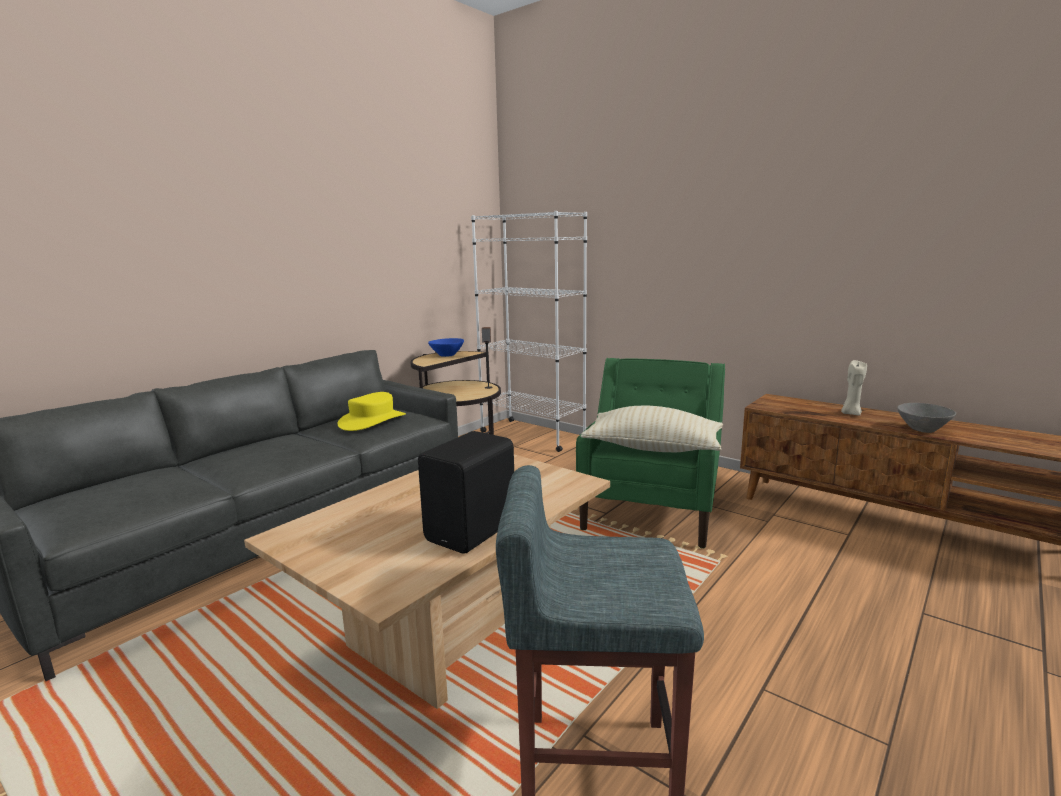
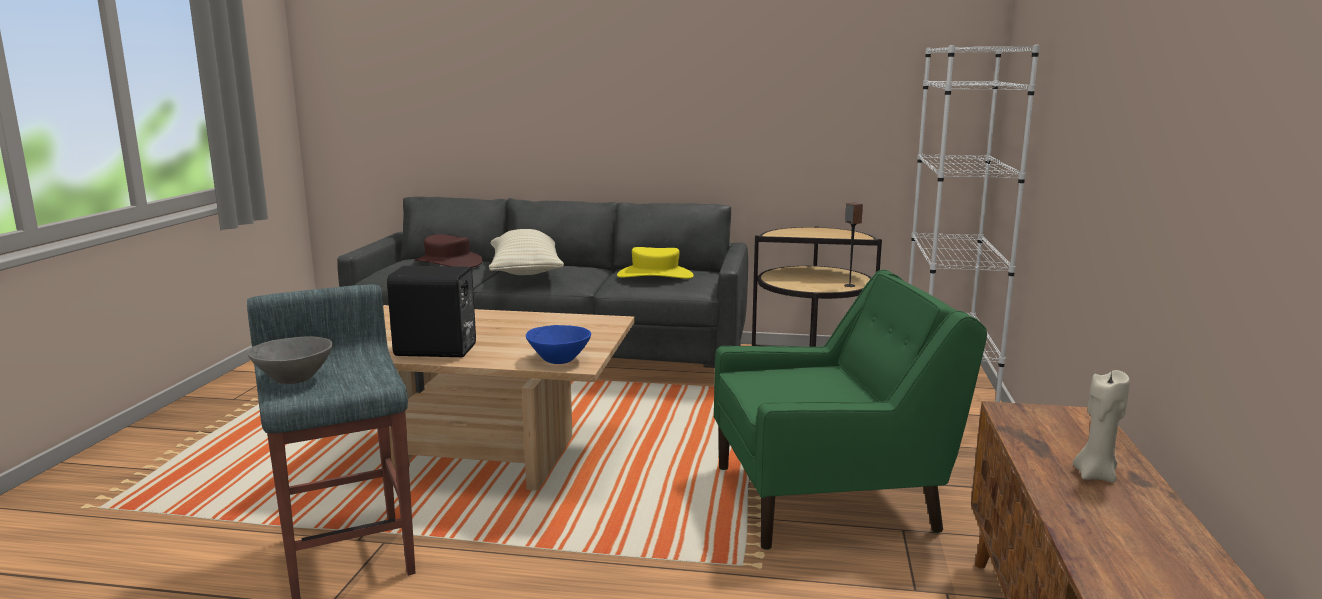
camera: 60 degrees right, 0 degrees up
blue bowl [428,338,464,357] -> blue bowl moved to [526,325,591,364]
beige pillow [581,406,723,452] -> beige pillow moved to [489,229,564,275]
grey bowl [897,403,956,433] -> grey bowl moved to [247,336,333,384]
none -> brown hat [415,234,483,268]

